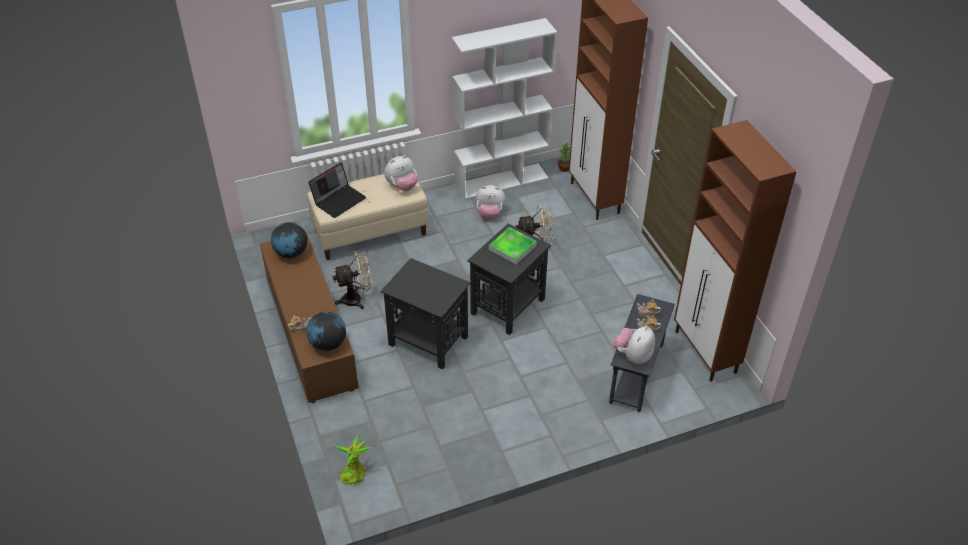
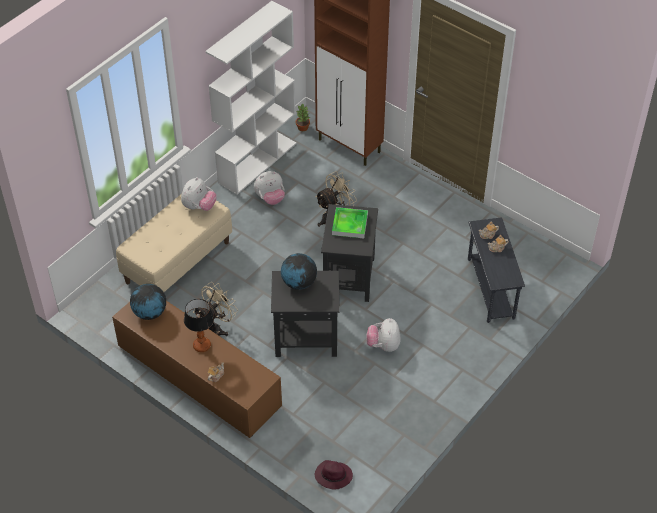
camera: 30 degrees left, 5 degrees up
globe [306,311,346,351] -> globe moved to [281,253,317,290]
laptop [308,162,366,218] -> none
potted plant [334,434,371,485] -> purple hat [315,460,353,490]
plush toy [613,326,655,364] -> plush toy moved to [366,318,401,352]
brown cabinet [674,120,797,382] -> none
none -> table lamp [184,299,214,352]

